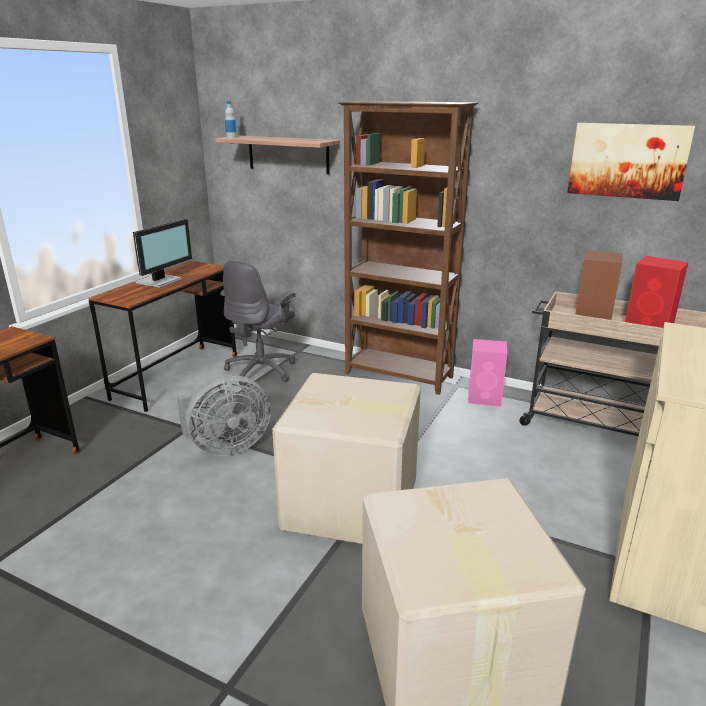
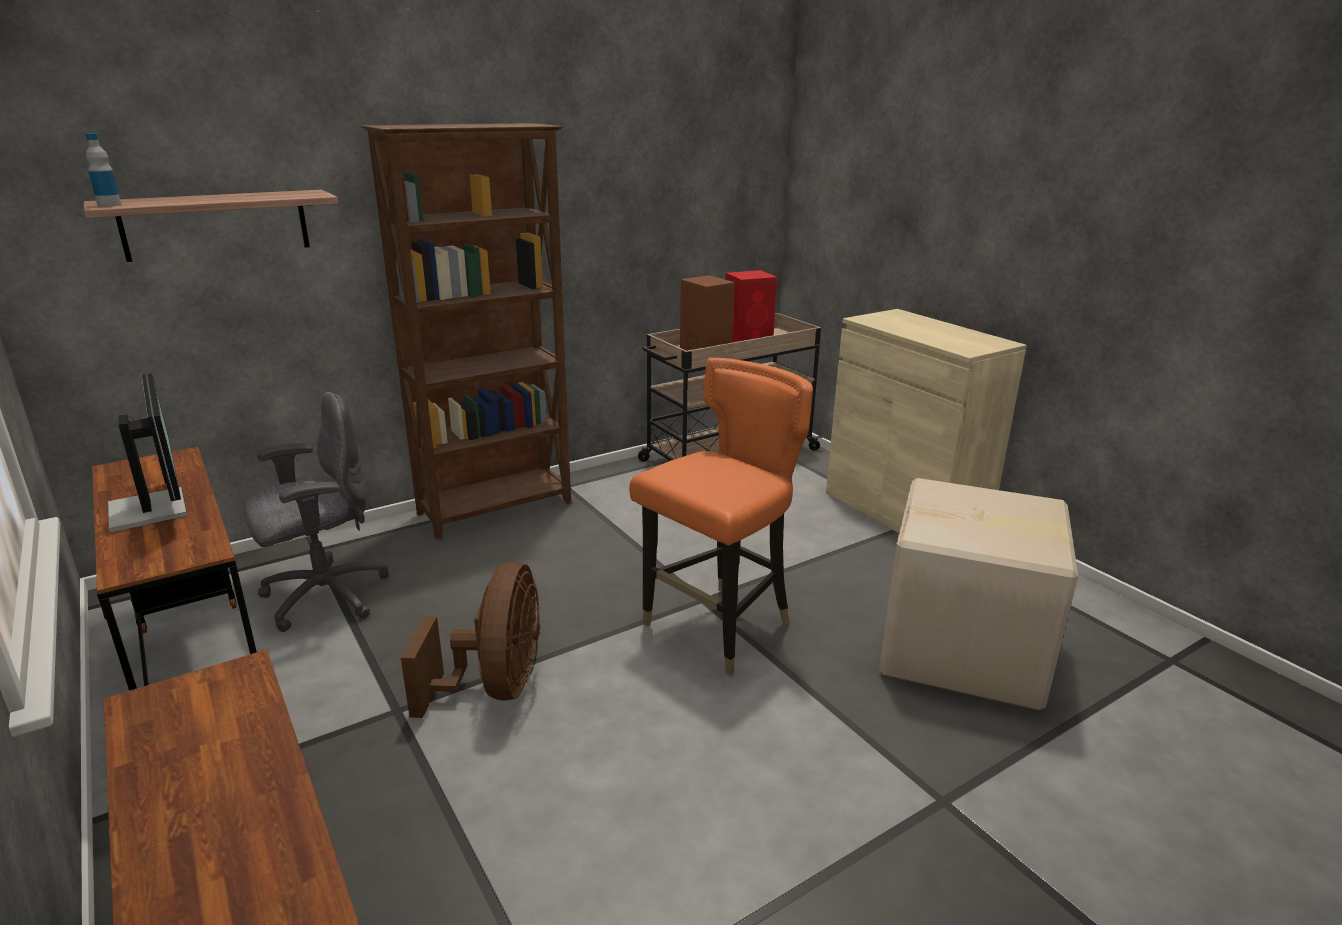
camera: 60 degrees left, 0 degrees up
grey fan [177,375,271,456] -> brown fan [401,561,540,718]
grey office chair [220,261,296,386] -> grey office chair turned 90 degrees counterclockwise [244,392,389,632]
cardboard box [272,373,421,544] -> orange chair [629,358,813,676]
pink speaker [468,339,507,407] -> none
picture [567,123,695,201] -> none

